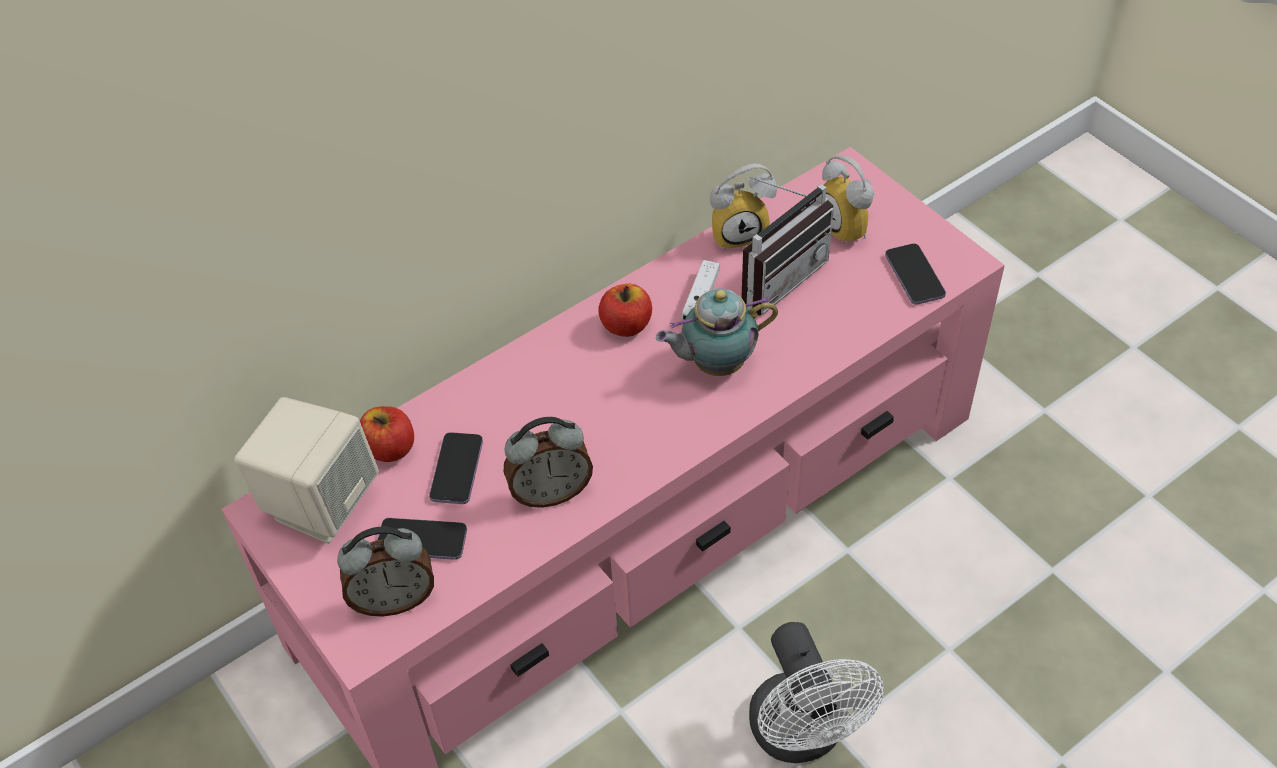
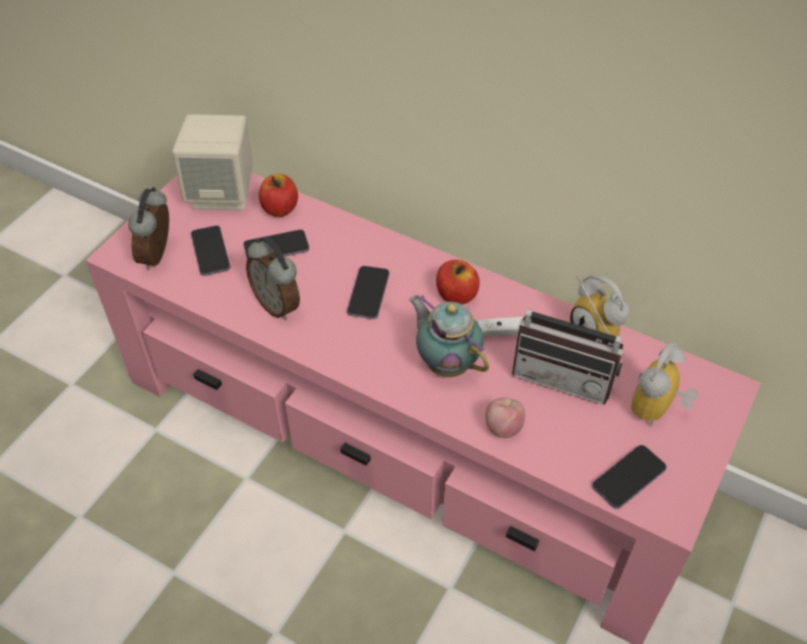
camera: 65 degrees right, 0 degrees up
alarm clock [337,526,434,617] -> alarm clock turned 45 degrees clockwise [128,187,169,270]
white fan [749,622,884,763] -> none
none -> phone [347,266,389,319]
none -> apple [485,397,525,438]

